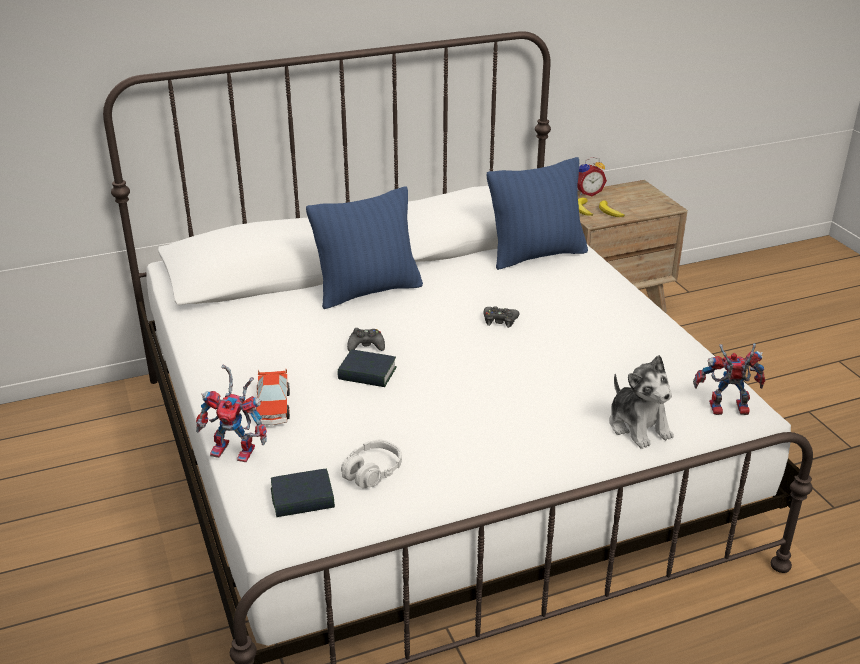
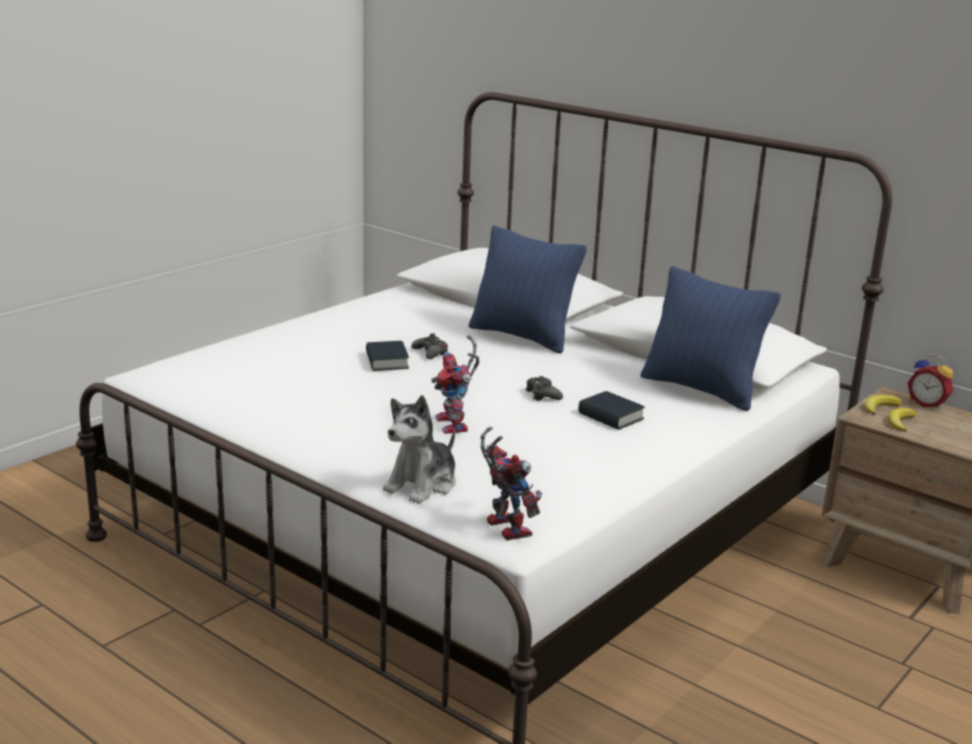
camera: 60 degrees right, 10 degrees down
toy robot [196,365,267,462] -> toy robot moved to [431,335,479,434]
toy car [255,369,290,425] -> none
book [271,468,335,517] -> book moved to [578,391,645,430]
grey headphones [341,440,402,488] -> none

